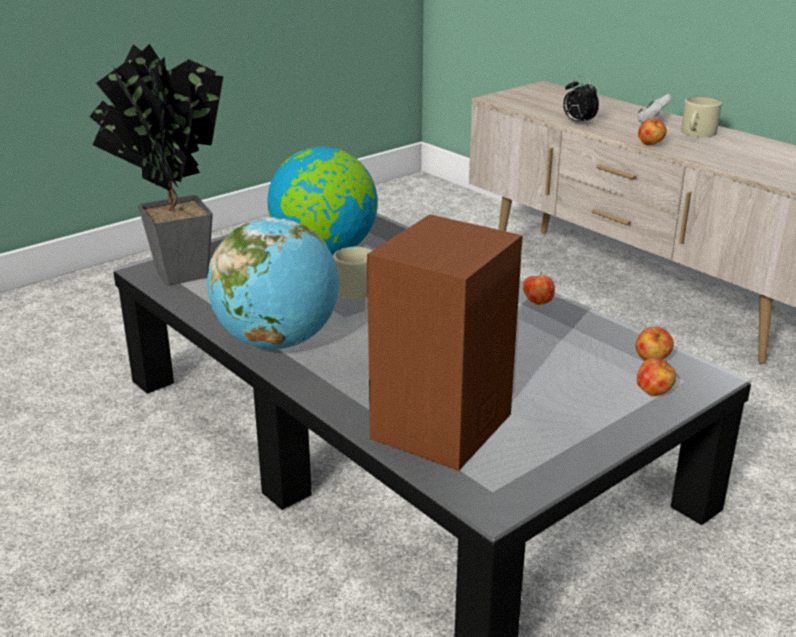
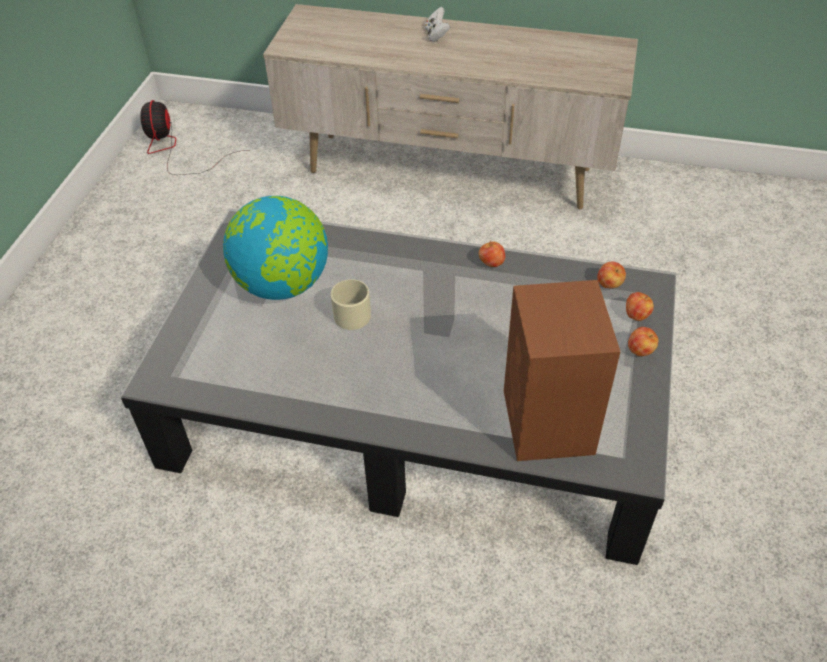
camera: 35 degrees left, 20 degrees up
potted plant [89,44,224,285] -> none
globe [207,217,339,349] -> none
alarm clock [563,76,599,124] -> none
apple [638,118,667,145] -> apple moved to [628,327,659,356]
beige mug [681,96,722,137] -> none
none -> fan [140,100,249,175]

